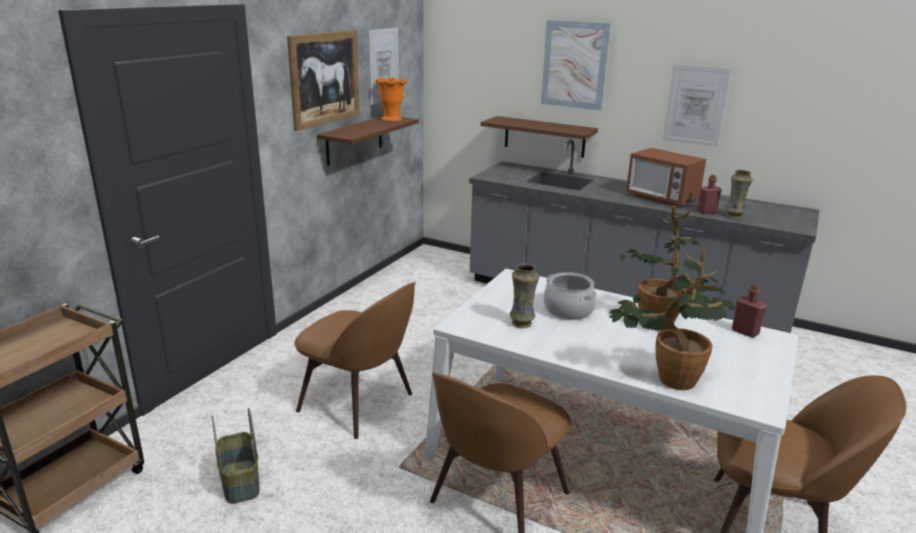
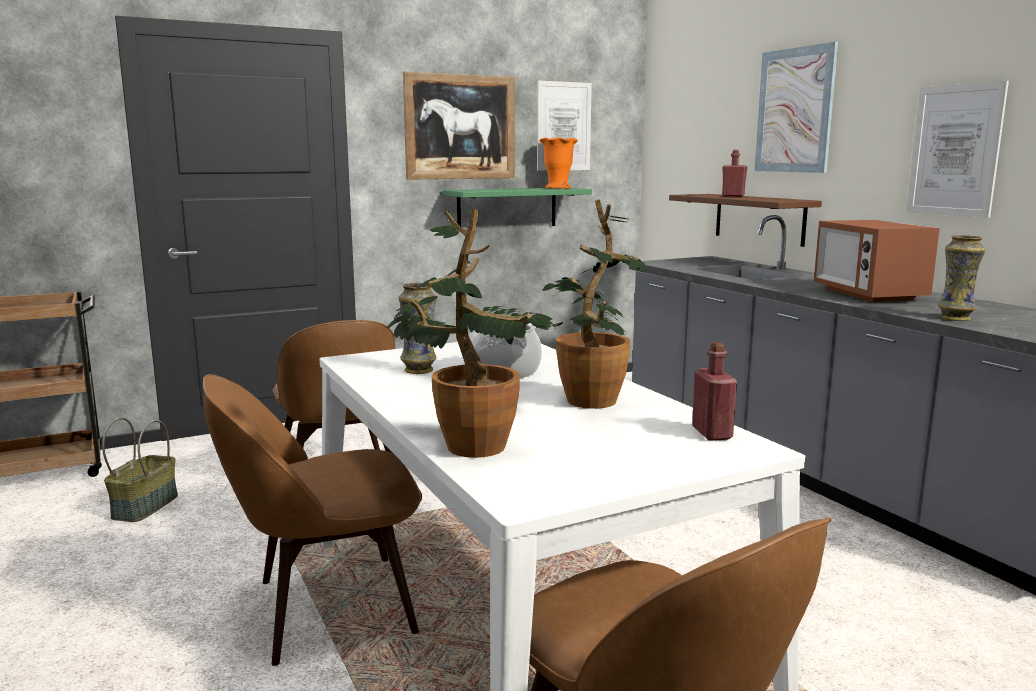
camera: 35 degrees right, 10 degrees down
brown shelf [317,116,419,166] -> green shelf [443,188,592,226]
red bottle [697,175,721,214] -> red bottle moved to [722,150,748,197]

